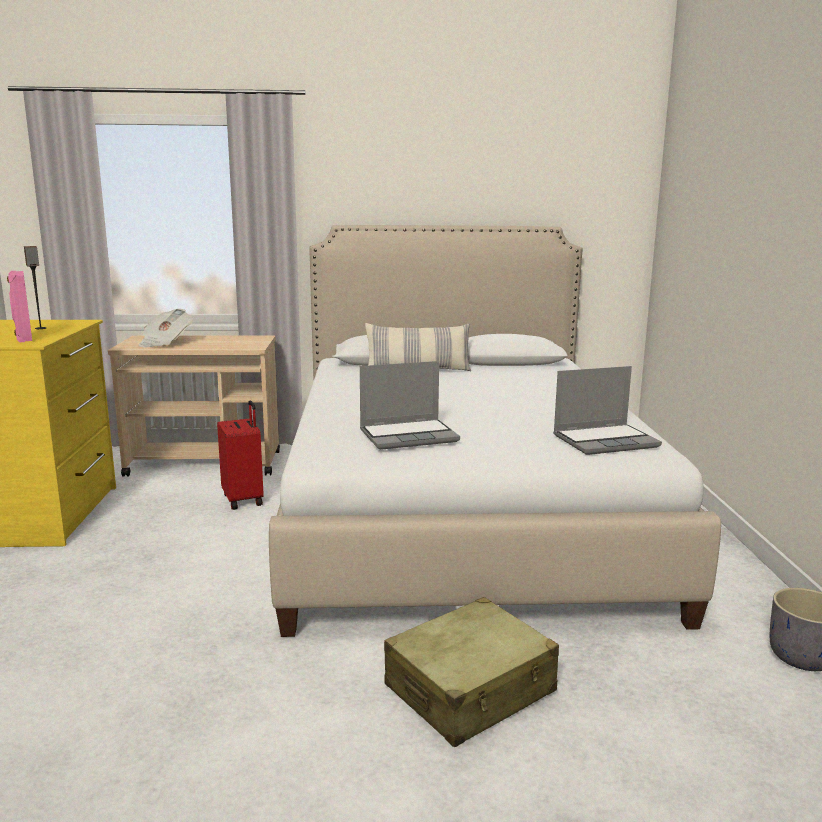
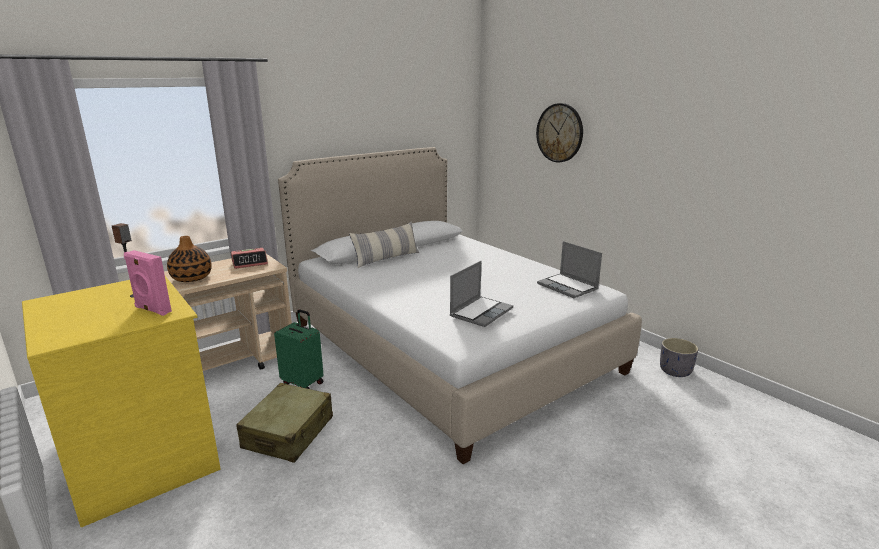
camera: 35 degrees left, 5 degrees up
newspaper [138,309,193,348] -> vase [167,236,212,282]
red suitcase [217,401,264,510] -> green suitcase [274,310,324,389]
beige suitcase [384,597,559,747] -> beige suitcase moved to [236,383,333,463]
laptop [553,366,662,455] -> laptop turned 105 degrees clockwise [537,241,602,298]
none -> alarm clock [231,248,268,269]
none -> wall clock [536,103,583,163]

